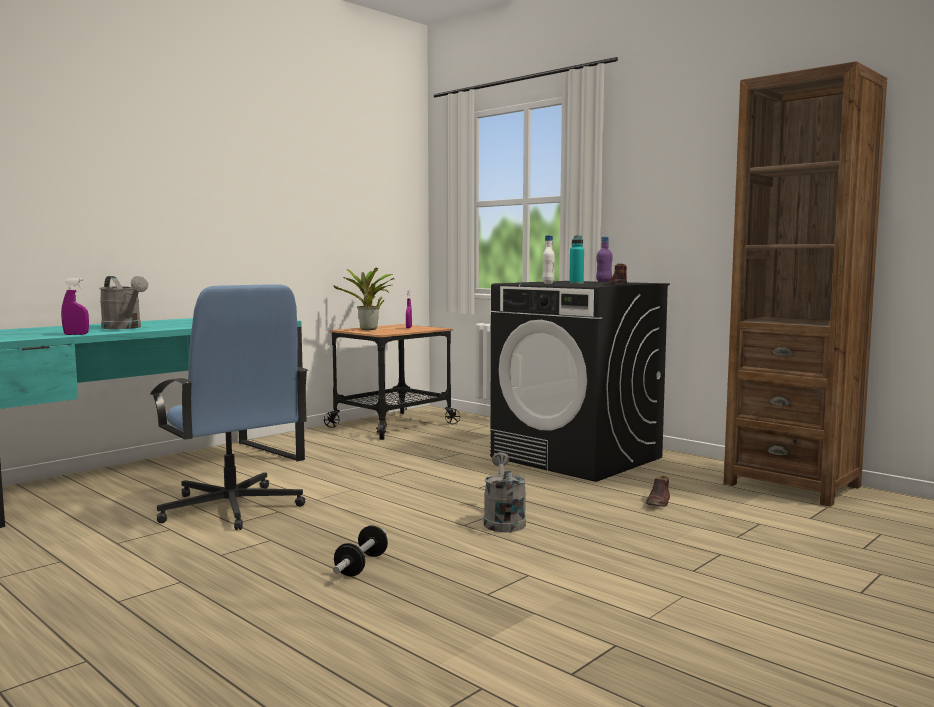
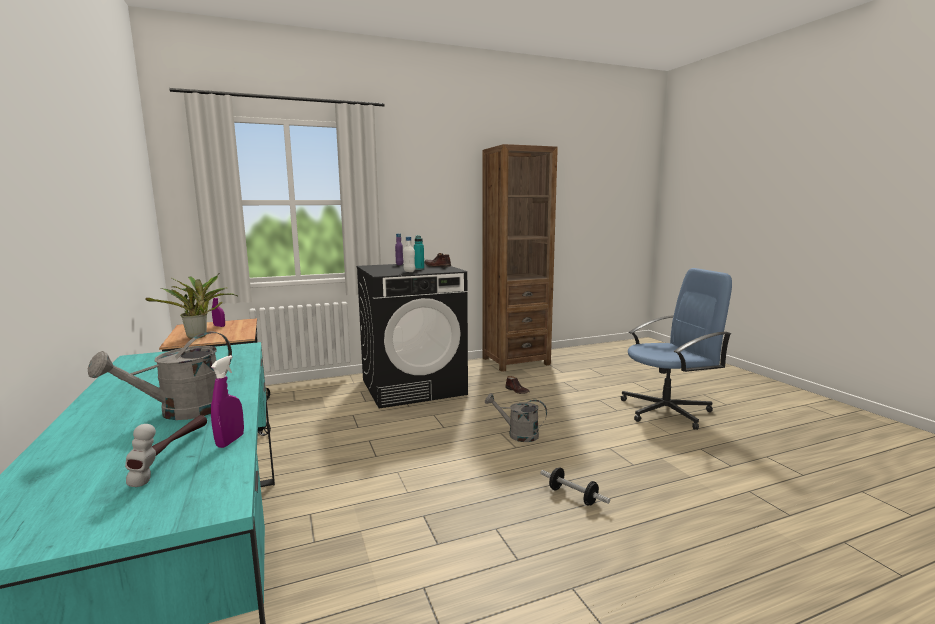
camera: 65 degrees left, 5 degrees up
grey watering can [99,276,148,329] -> grey watering can turned 150 degrees clockwise [88,332,232,420]
blue office chair [150,284,308,530] -> blue office chair moved to [621,268,732,430]
none -> hammer [125,415,207,487]

